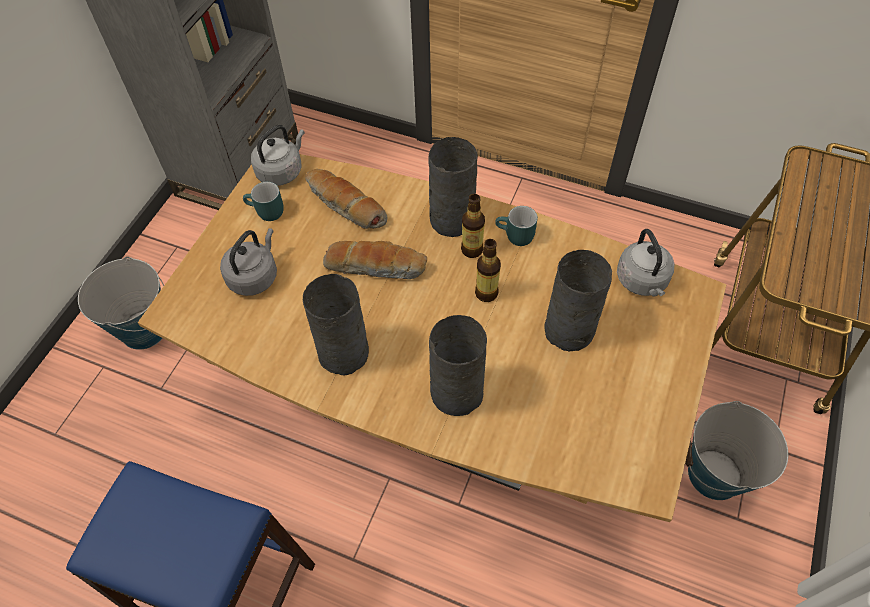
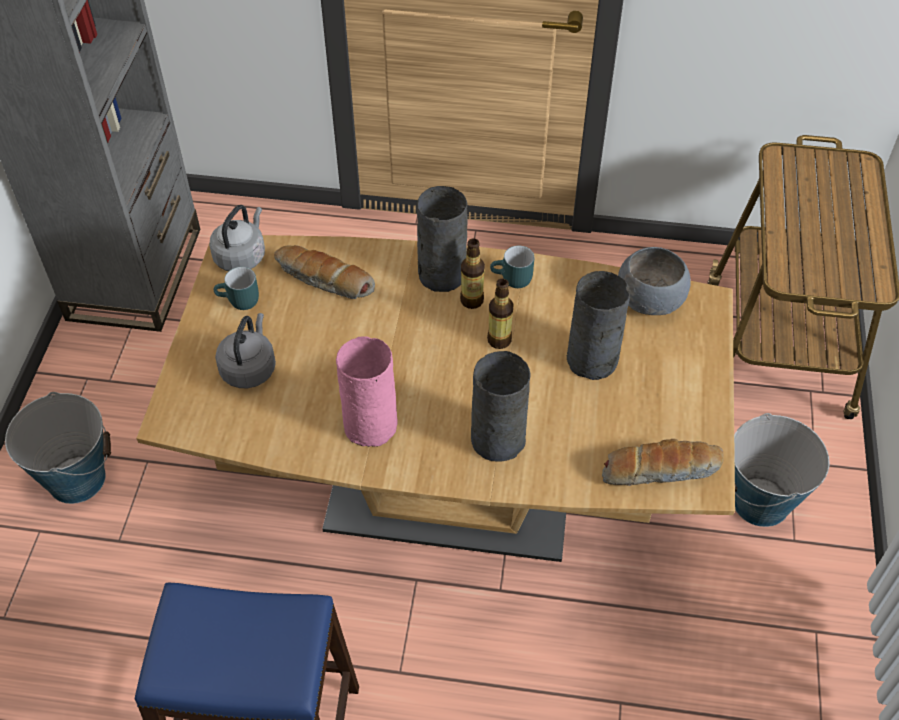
camera: 15 degrees left, 5 degrees down
grey vase [303,274,369,376] -> pink vase [336,336,397,447]
bread [323,241,427,279] -> bread moved to [602,439,723,486]
grey kettle [617,229,674,297] -> grey bowl [618,247,691,315]

